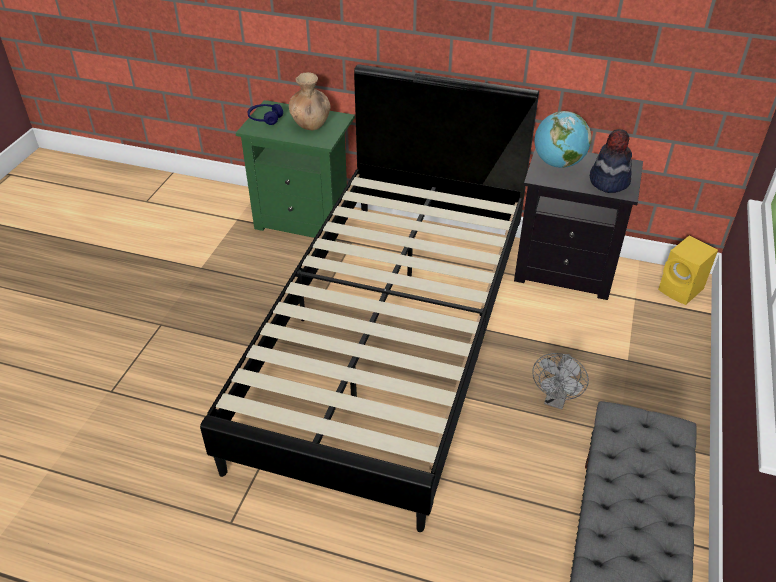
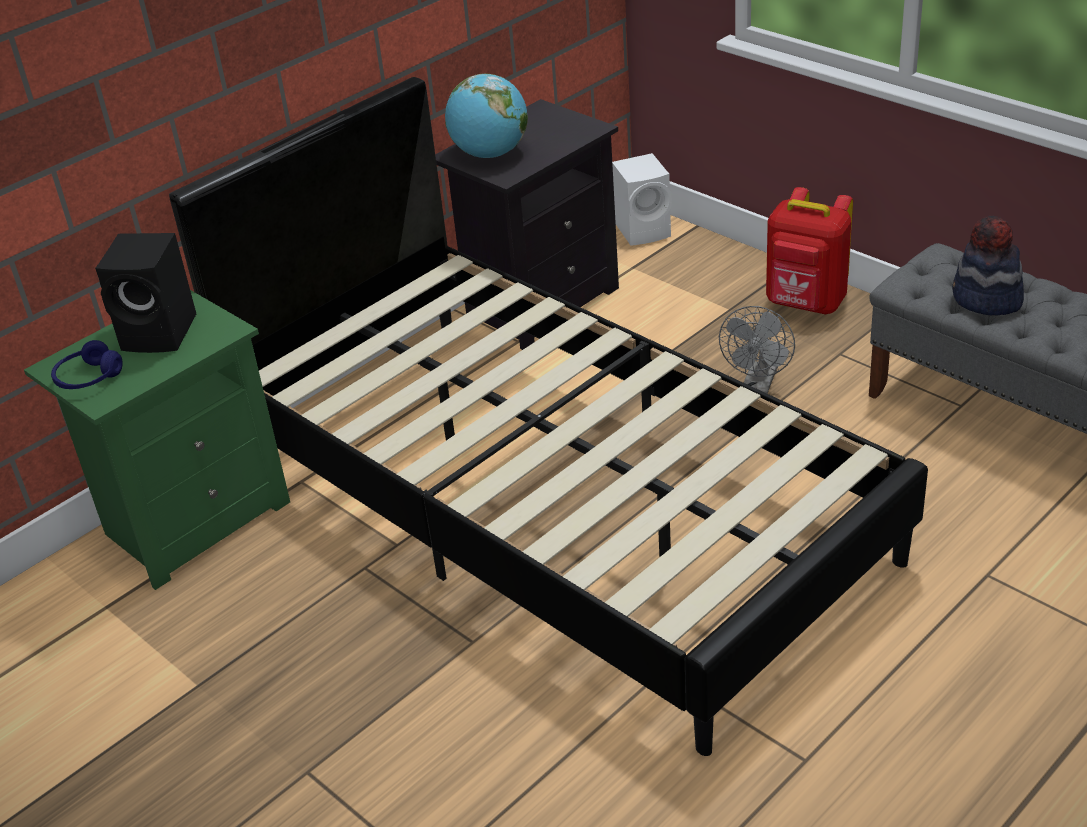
camera: 60 degrees left, 5 degrees down
brown vase [289,72,331,130] -> black speaker [95,233,196,353]
grey fan [532,353,589,409] -> grey fan turned 60 degrees clockwise [719,306,795,394]
hat [590,129,632,193] -> hat moved to [952,216,1024,316]
yellow speaker [658,235,718,305] -> white speaker [612,153,672,246]
none -> red backpack [766,187,853,314]

